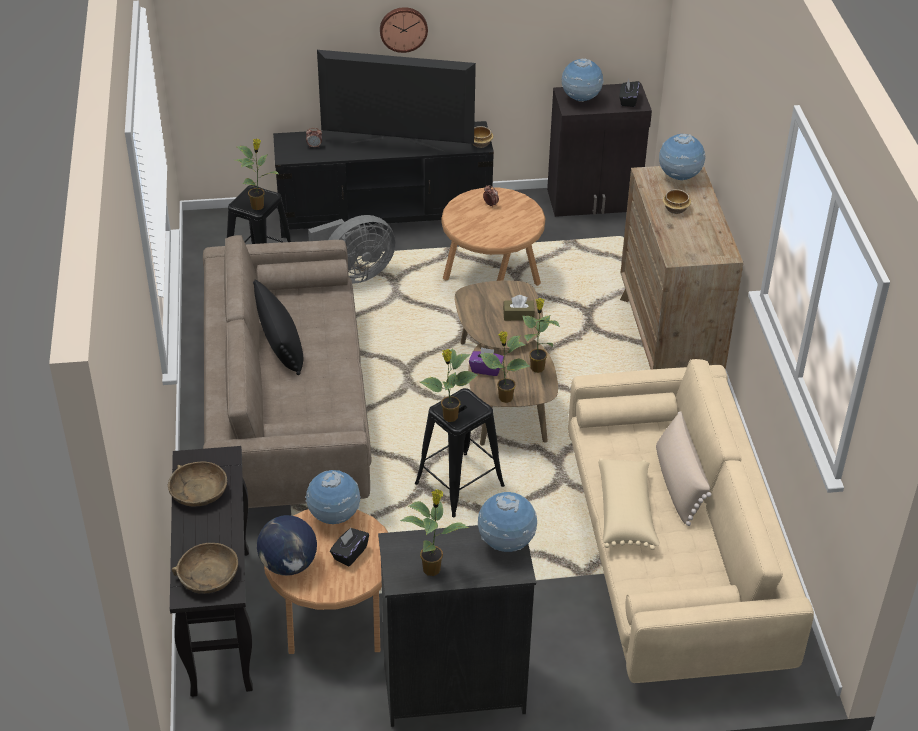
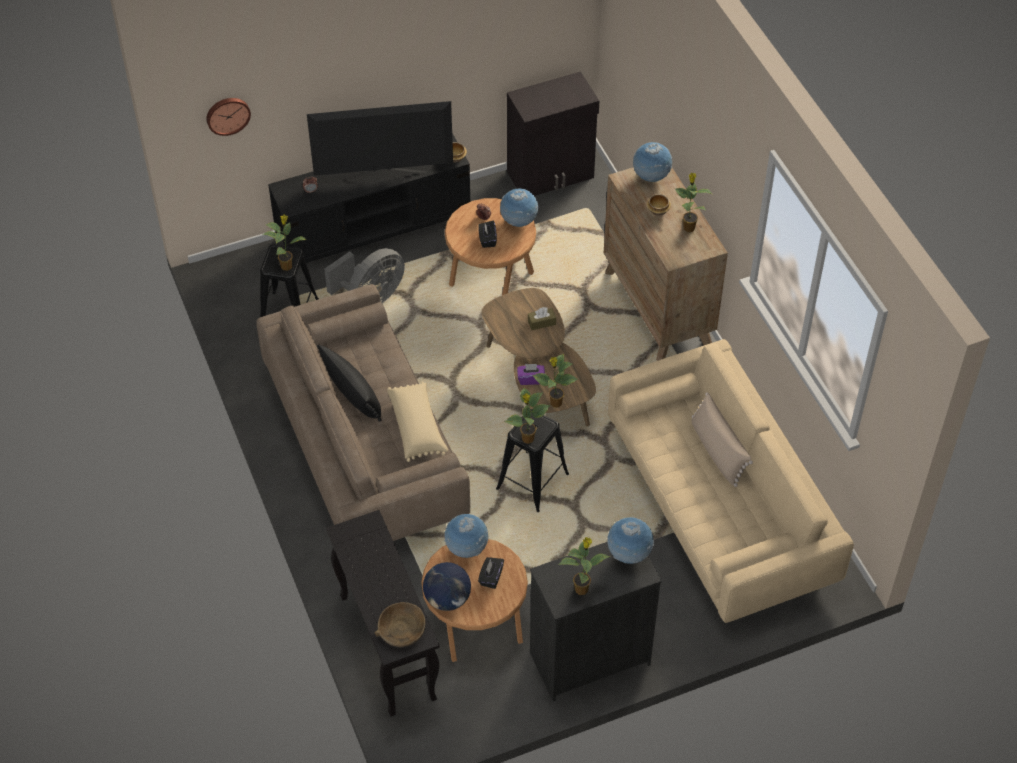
camera: 15 degrees left, 10 degrees up
brown bowl [168,461,227,506] -> none
wall clock [380,7,428,53] -> wall clock moved to [206,98,251,136]
potted plant [522,298,560,373] -> potted plant moved to [675,173,712,232]
globe [562,58,604,102] -> globe moved to [500,188,539,227]
beige pillow [598,458,660,550] -> beige pillow moved to [387,382,448,462]
black tissue box [619,78,640,107] -> black tissue box moved to [478,221,497,248]

